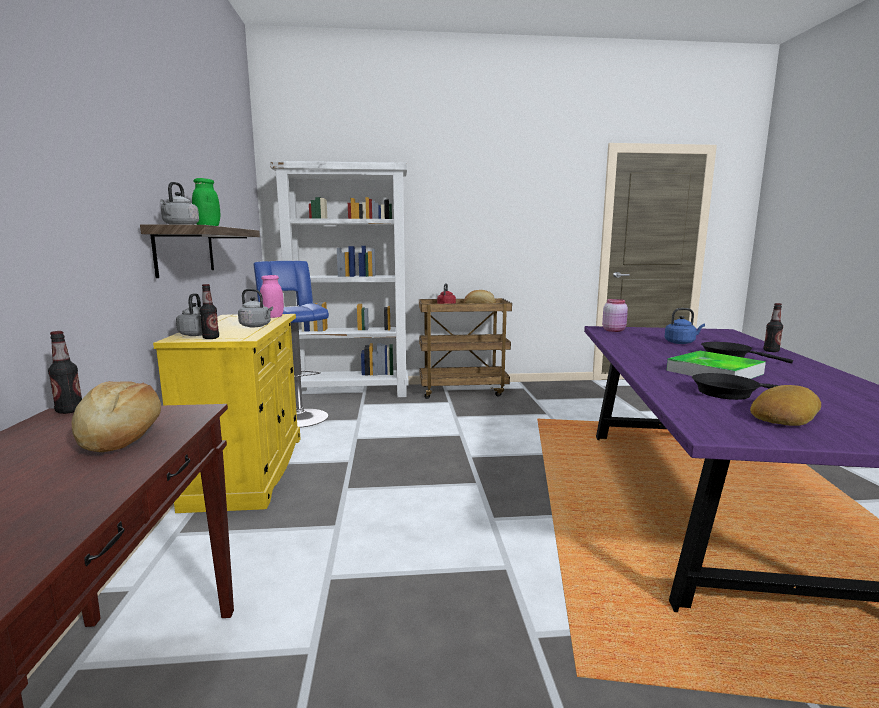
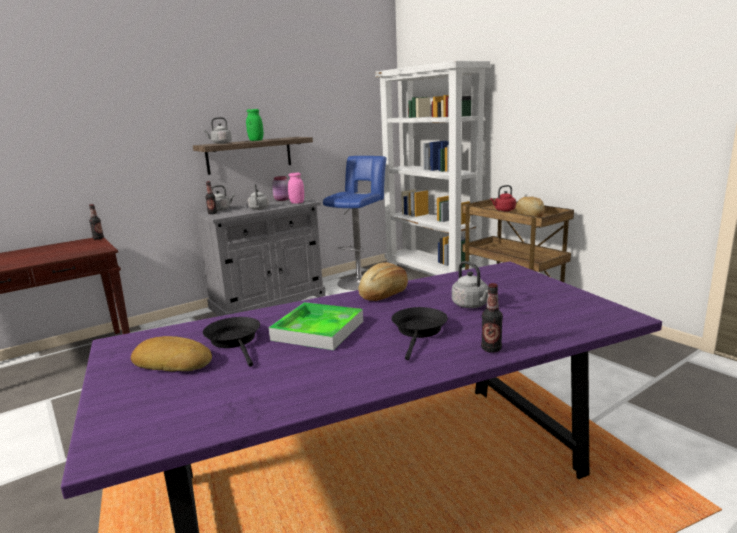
camera: 60 degrees right, 5 degrees up
bread [71,381,161,452] -> bread moved to [359,262,408,301]
yellow cabinet [153,314,300,513] -> grey cabinet [193,198,326,316]
pink jar [602,299,628,332] -> pink jar moved to [272,176,289,201]
blue kettle [665,308,705,344] -> grey kettle [452,261,488,308]

